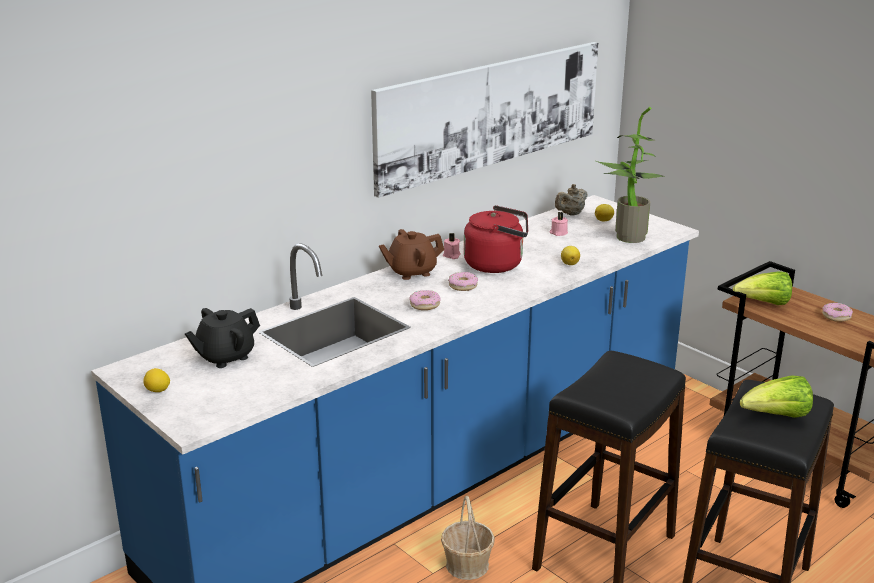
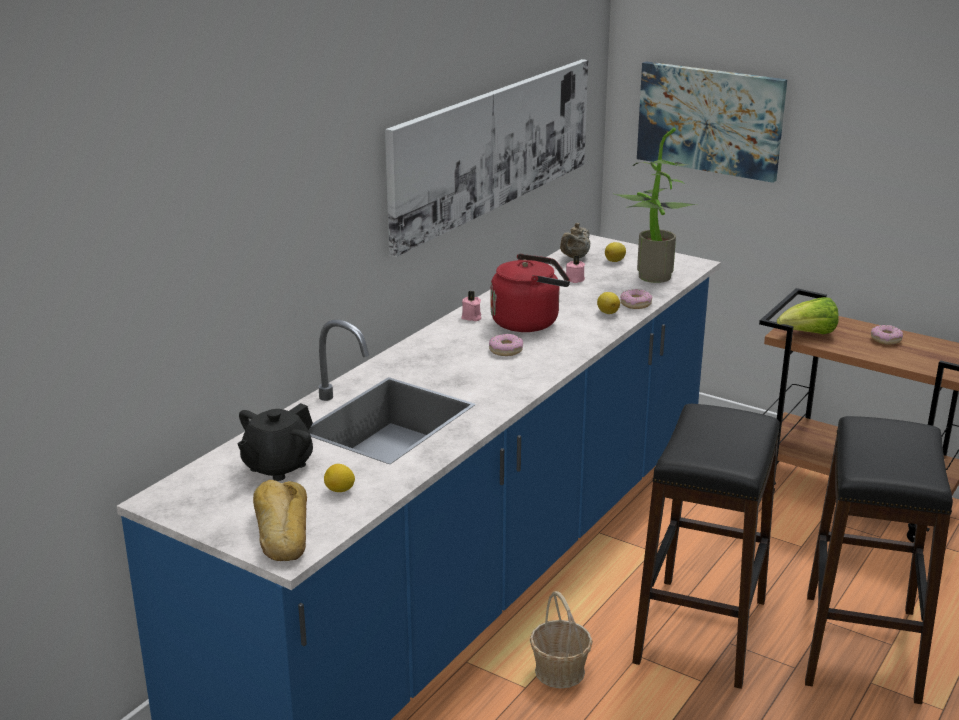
camera: 15 degrees left, 0 degrees up
lemon [143,368,170,392] -> lemon moved to [324,464,355,492]
brown teapot [379,229,444,280] -> none
donut [409,290,440,310] -> donut moved to [620,289,653,309]
lettuce [740,375,813,418] -> none
none -> bread [253,480,307,561]
none -> picture [637,61,787,183]

